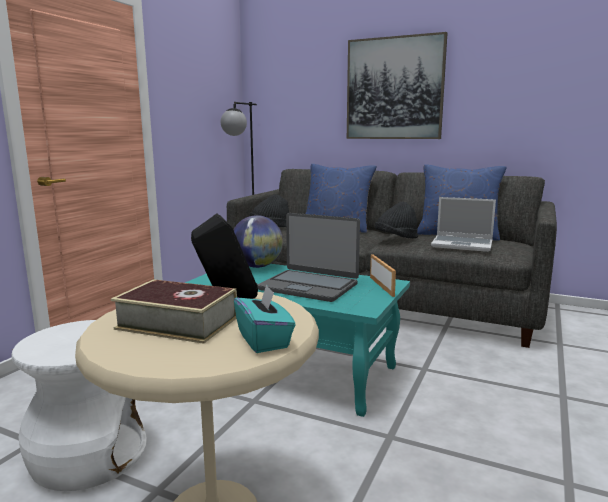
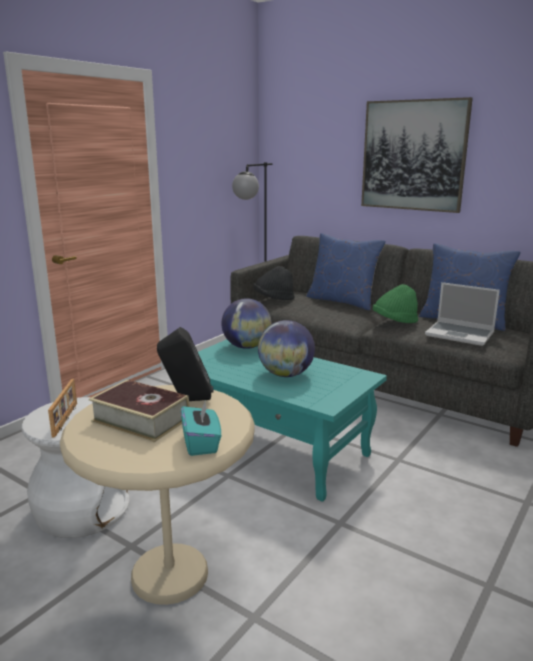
camera: 10 degrees right, 5 degrees up
laptop [258,213,360,302] -> globe [258,320,315,377]
picture frame [370,254,396,297] -> picture frame moved to [48,379,77,437]
black hat [375,201,418,238] -> green hat [373,284,418,323]

